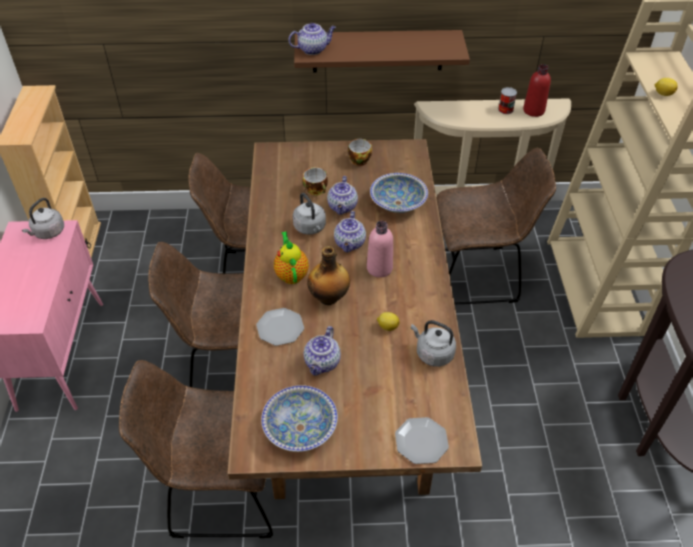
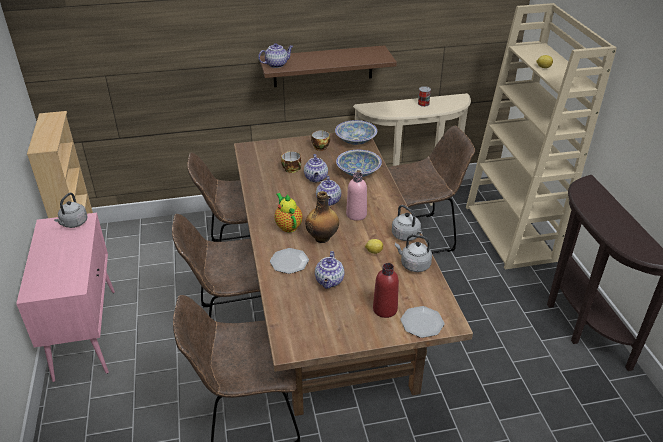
camera: 10 degrees left, 10 degrees down
bowl [261,385,338,452] -> bowl moved to [335,120,377,145]
grey kettle [293,193,326,235] -> grey kettle moved to [392,205,423,241]
red bottle [523,64,551,117] -> red bottle moved to [373,263,399,318]

